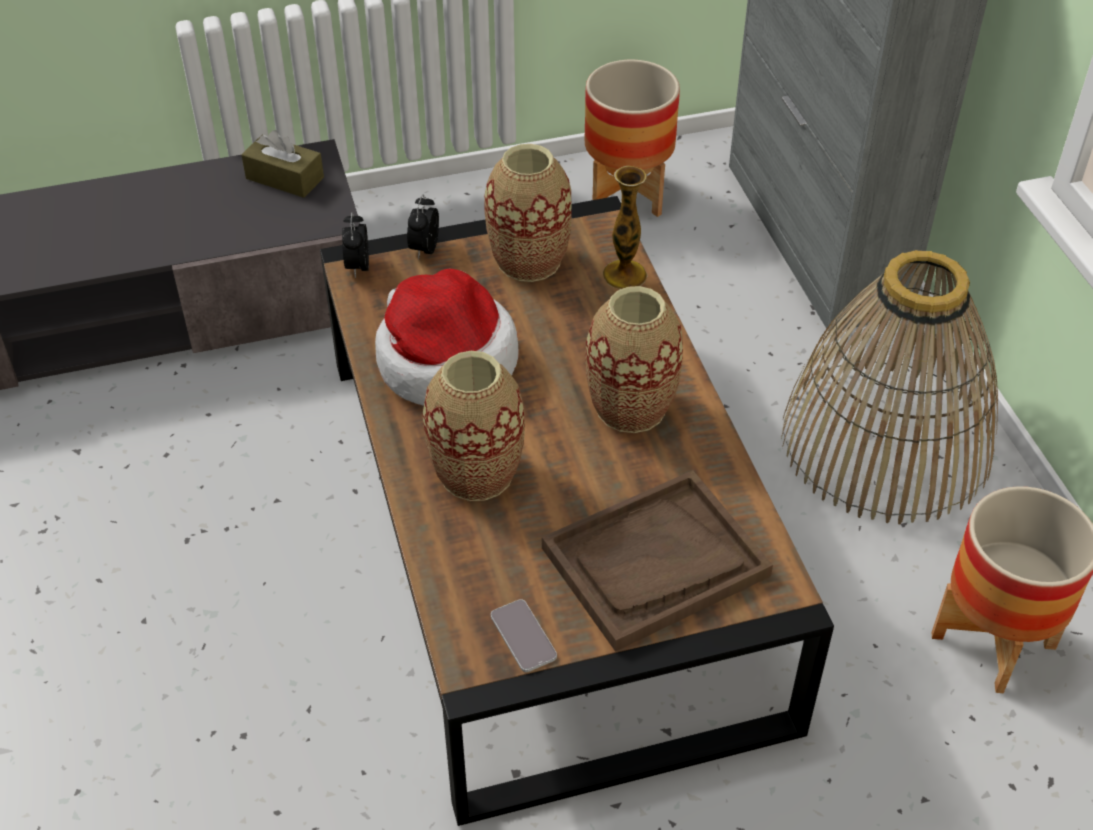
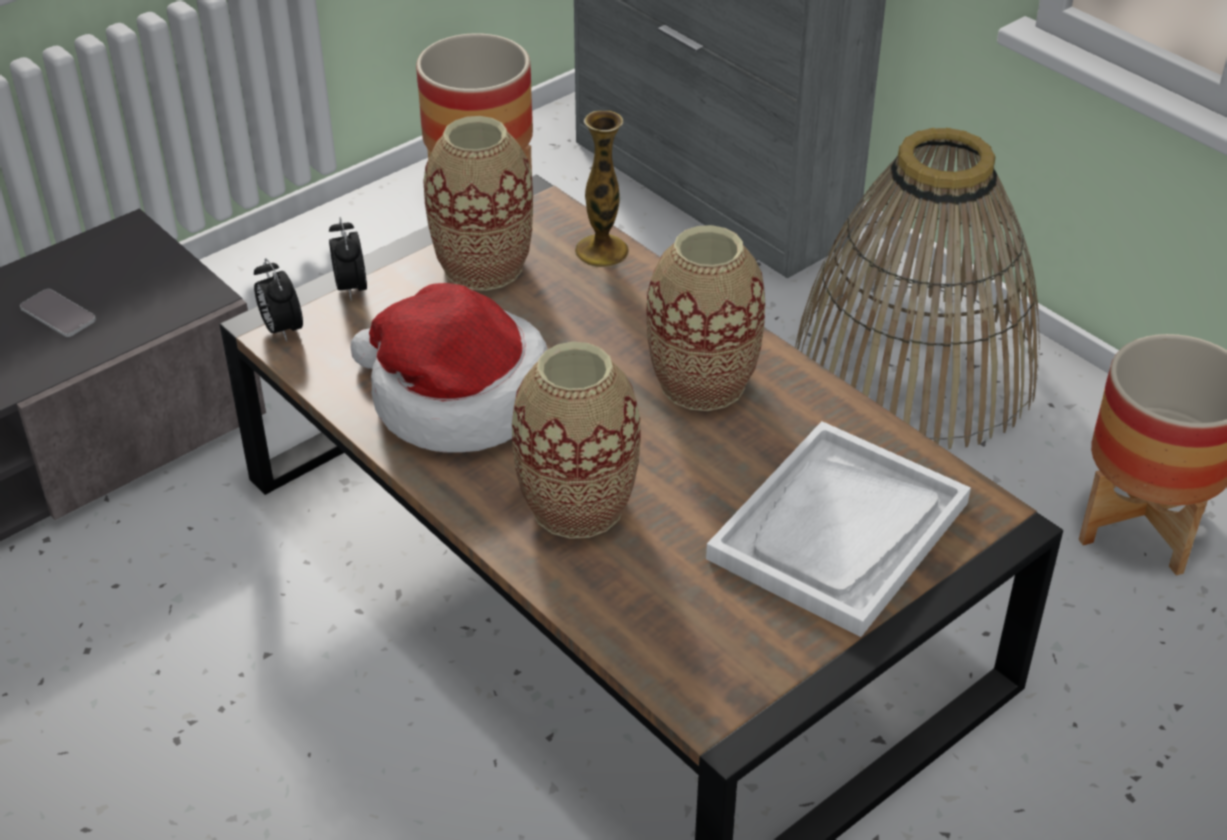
camera: 25 degrees left, 5 degrees down
brown tissue box [241,130,324,198] -> none
phone [491,599,557,672] -> phone moved to [20,289,96,337]
brown tray [542,470,773,652] -> white tray [706,421,971,637]

